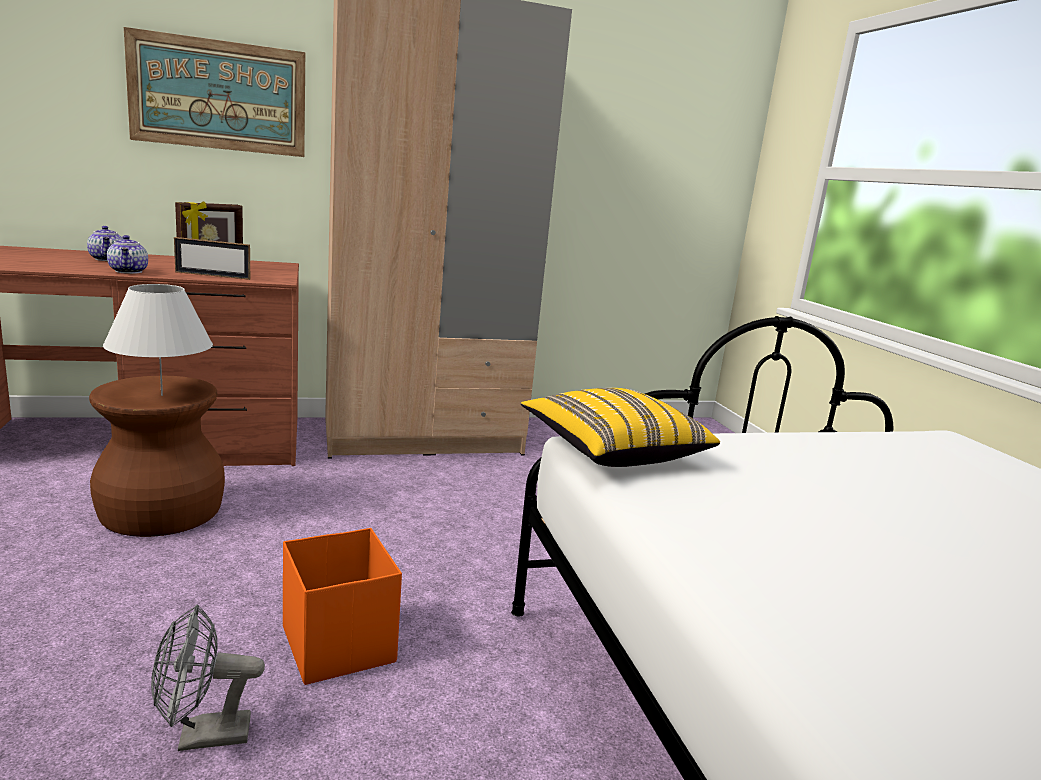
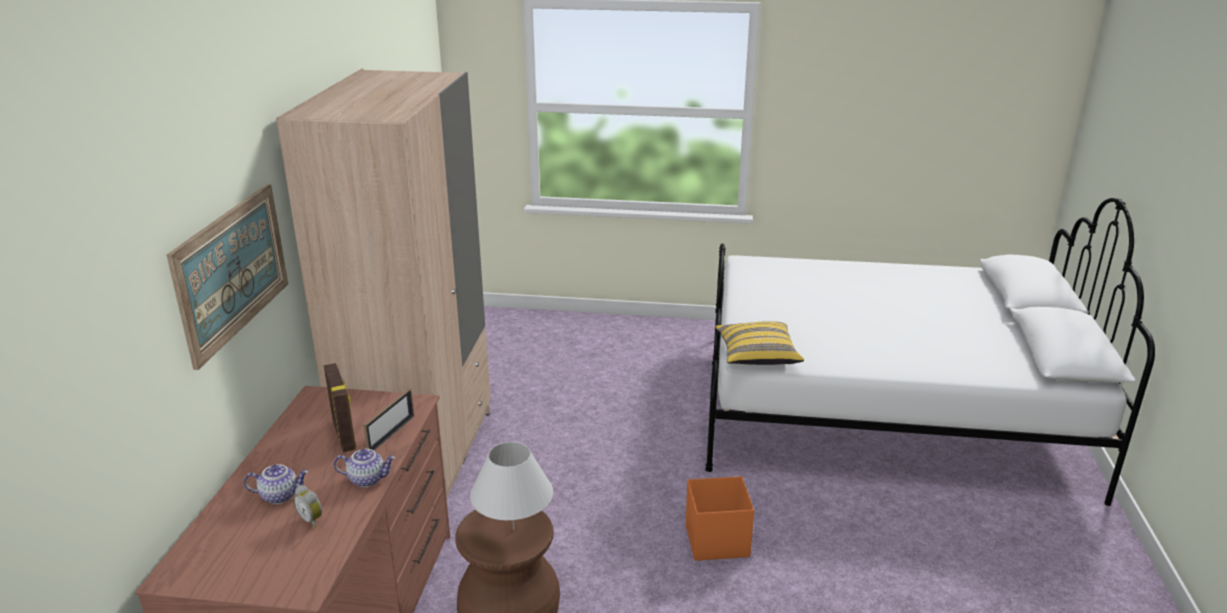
camera: 65 degrees left, 10 degrees up
grey fan [151,604,265,751] -> none
none -> alarm clock [294,485,322,528]

